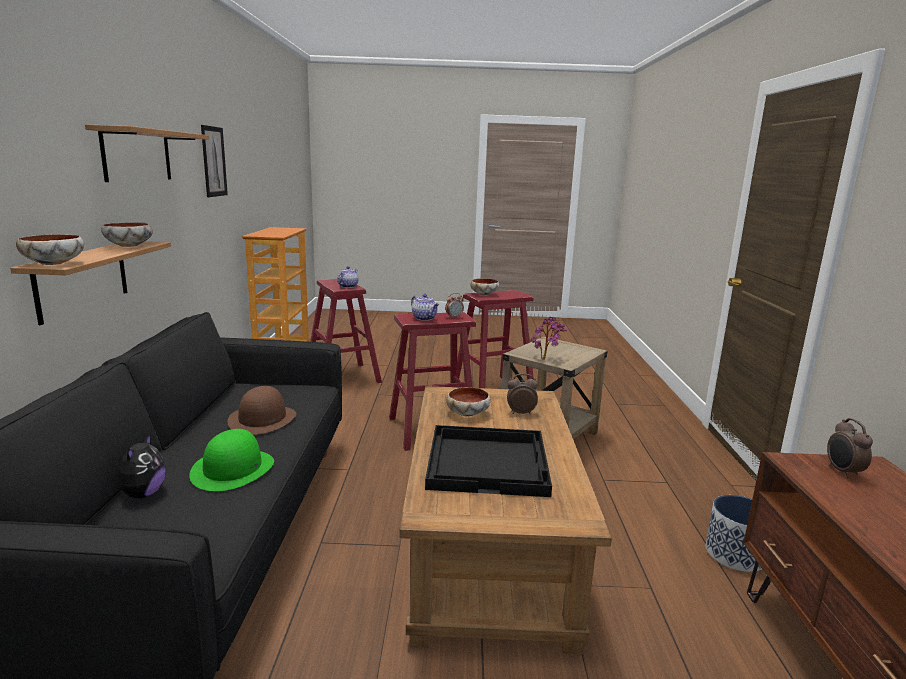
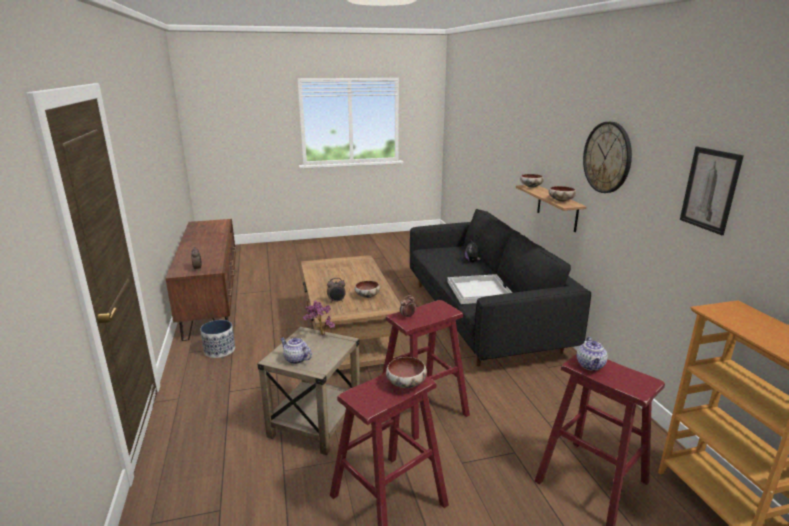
camera: 165 degrees right, 5 degrees up
shelf [85,124,209,182] -> wall clock [583,122,632,193]
green hat [189,429,274,491] -> none
brown hat [227,386,296,435] -> white tray [447,274,512,304]
teapot [411,294,439,321] -> teapot moved to [280,337,312,364]
black tray [425,425,552,497] -> none

